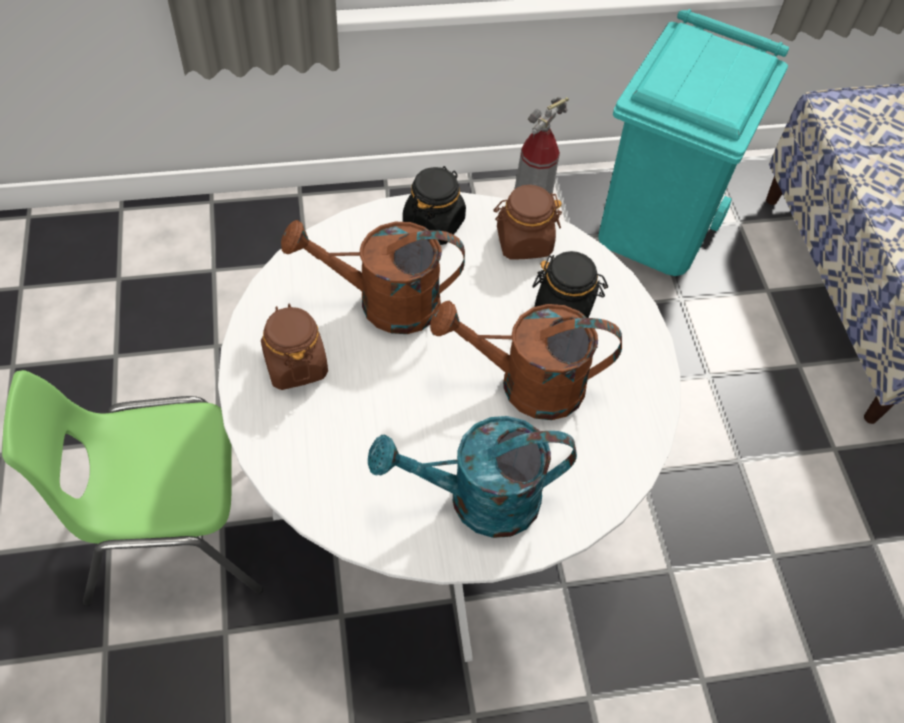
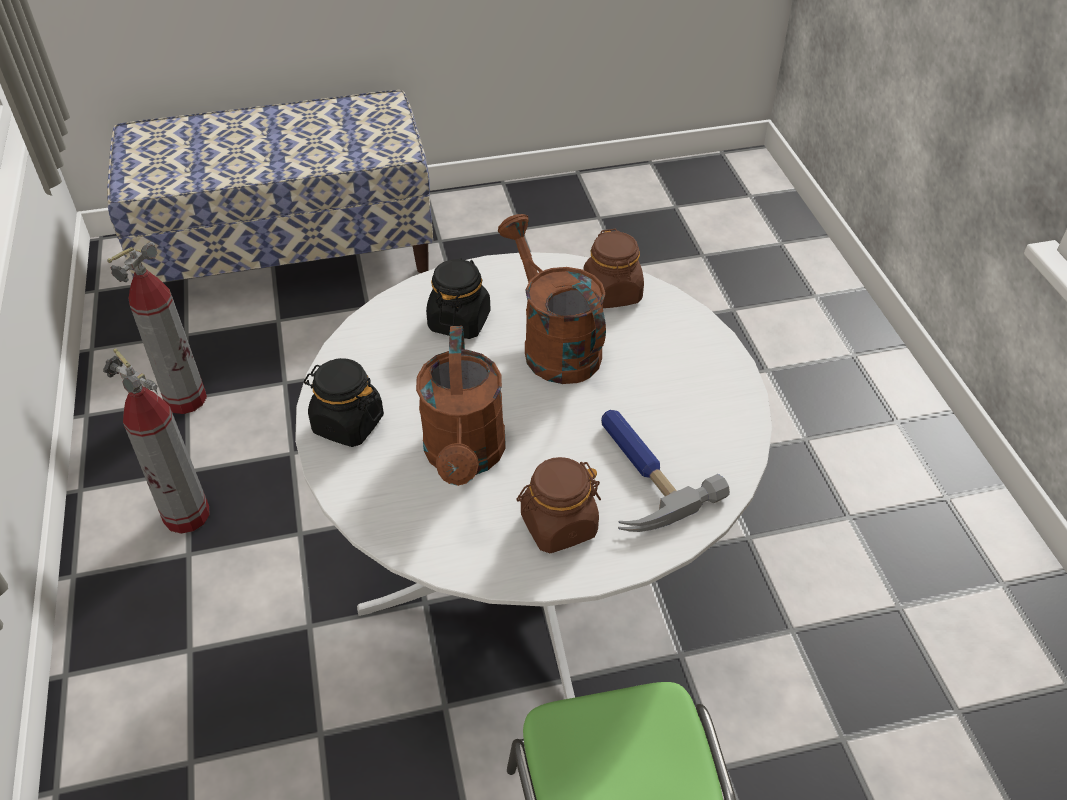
camera: 90 degrees left, 10 degrees down
turquoise watering can [368,416,577,538] -> none
brown watering can [430,301,622,420] -> brown watering can turned 150 degrees clockwise [498,214,606,384]
brown jar [493,185,562,260] -> brown jar moved to [583,229,644,308]
turquoise trash can [598,9,789,276] -> fire extinguisher [107,242,207,414]
none -> hammer [601,410,730,532]

